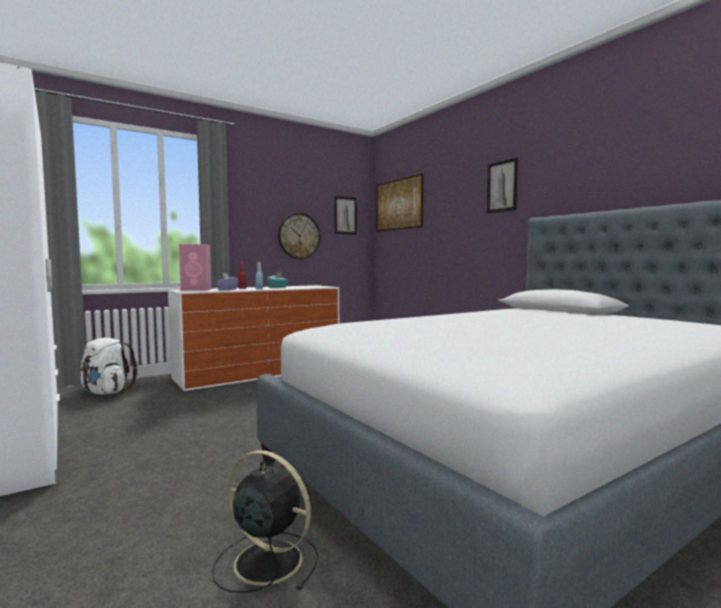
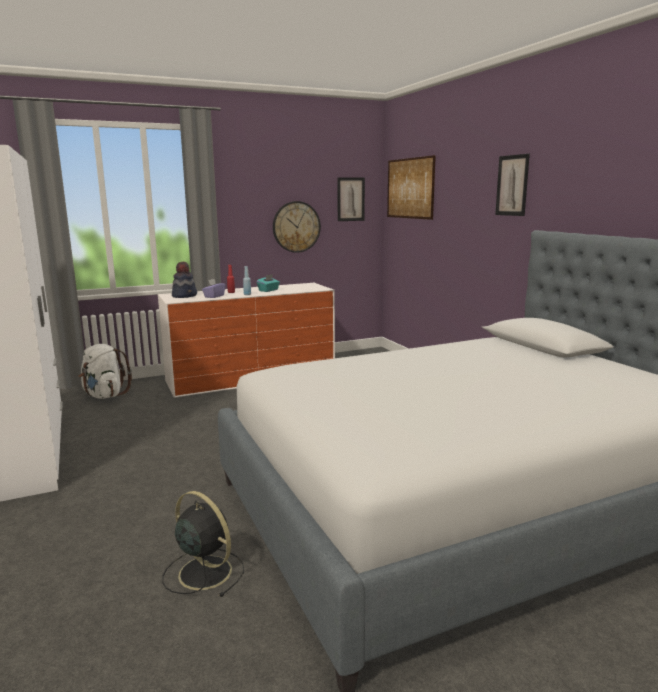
camera: 10 degrees right, 10 degrees up
pink speaker [179,244,211,291] -> hat [172,262,197,298]

